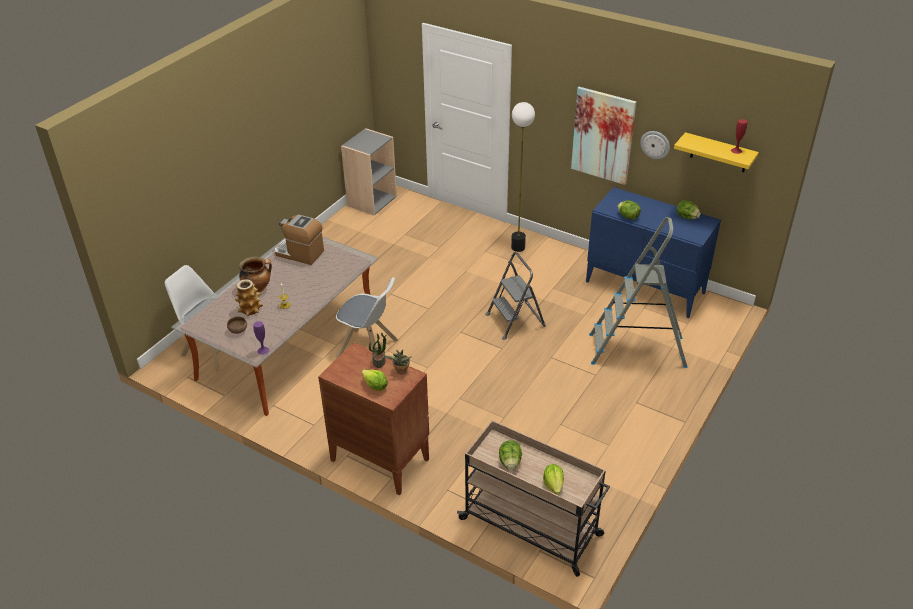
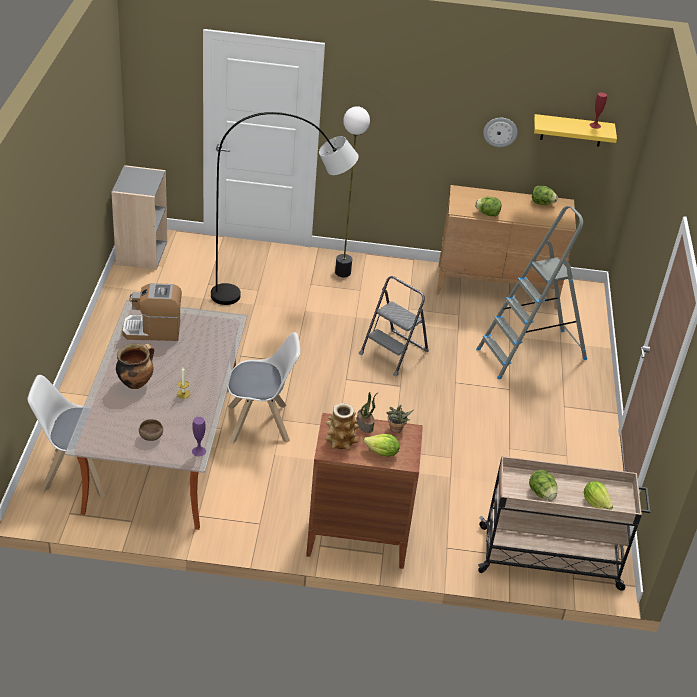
camera: 30 degrees left, 0 degrees up
vase [235,279,263,316] -> vase moved to [325,403,359,450]
picture [571,87,636,185] -> none
blue cabinet [586,187,721,318] -> brown cabinet [436,185,576,309]
none -> grey floor lamp [211,112,359,305]

